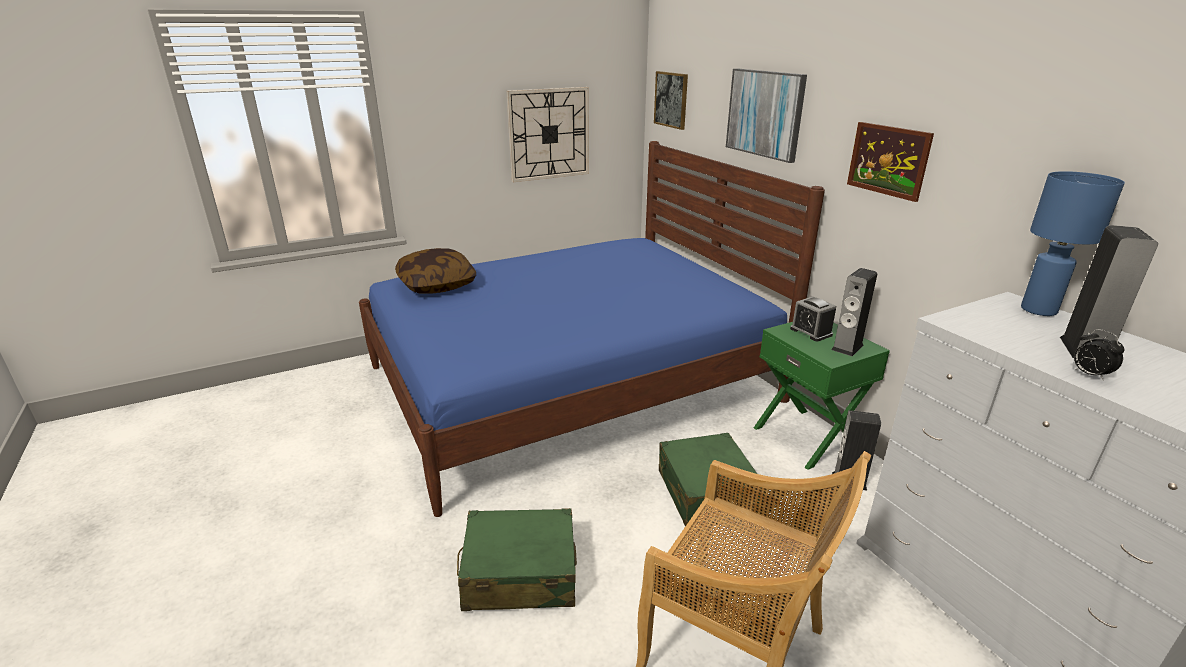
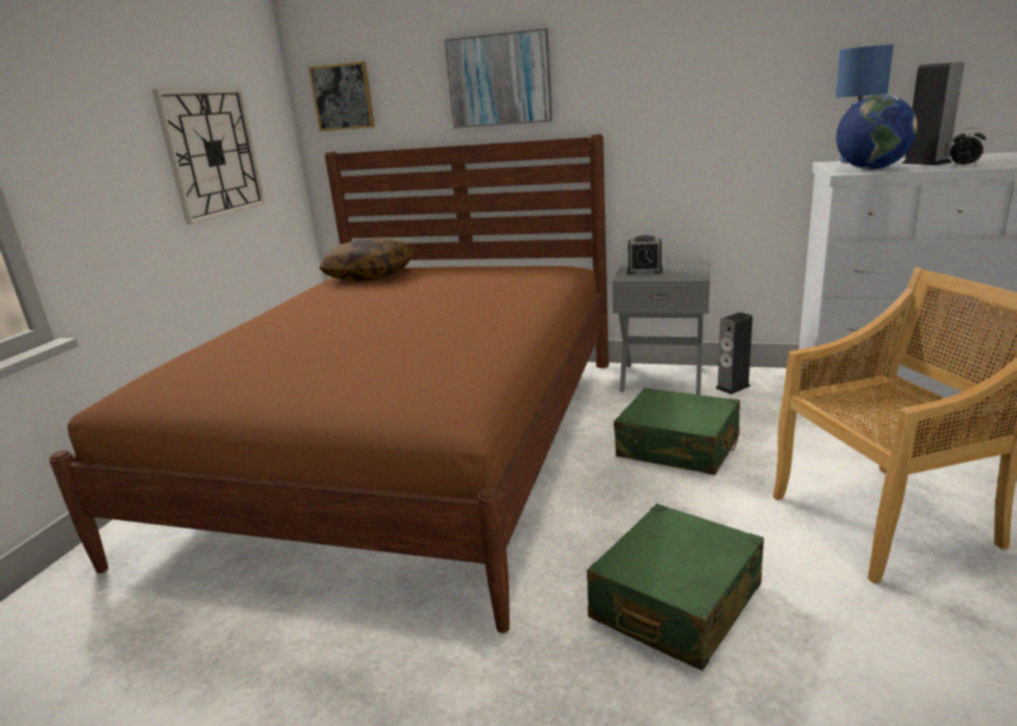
camera: 45 degrees left, 5 degrees down
blue bed [359,141,825,517] -> brown bed [49,134,609,633]
pillow [395,248,476,294] -> pillow moved to [319,238,414,281]
green nightstand [754,322,890,470] -> grey nightstand [612,261,710,395]
speaker [831,268,877,356] -> none
picture [847,122,934,202] -> none
none -> globe [836,94,917,170]

